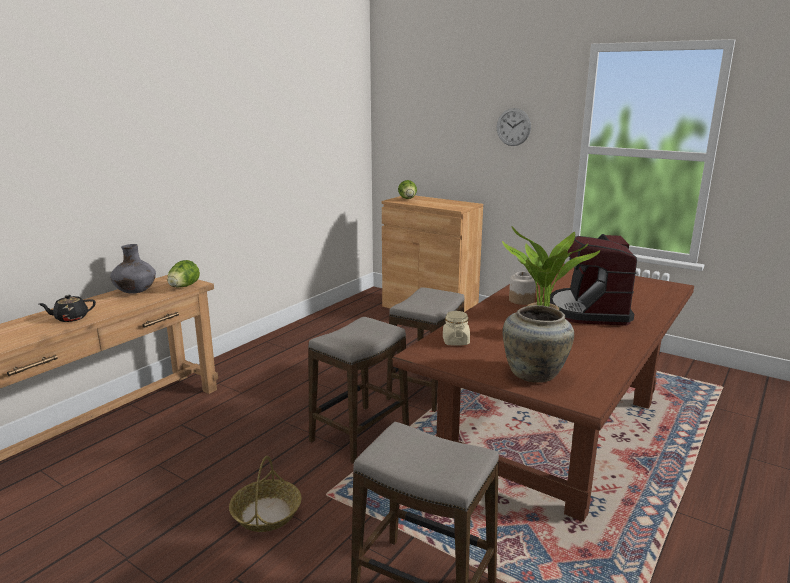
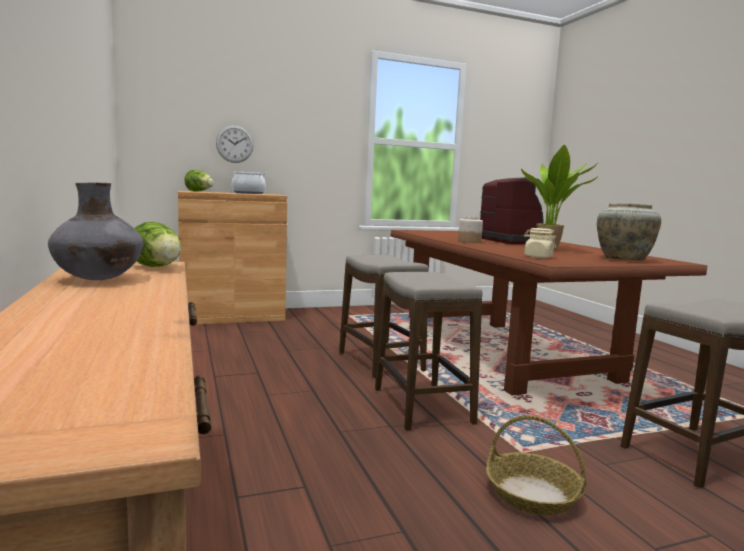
camera: 55 degrees left, 10 degrees down
black teapot [39,295,96,322] -> none
wall clock [497,108,531,146] -> wall clock moved to [216,125,254,163]
coffee machine [550,234,637,326] -> coffee machine turned 150 degrees counterclockwise [480,177,543,244]
none -> cooking pot [231,171,267,194]

